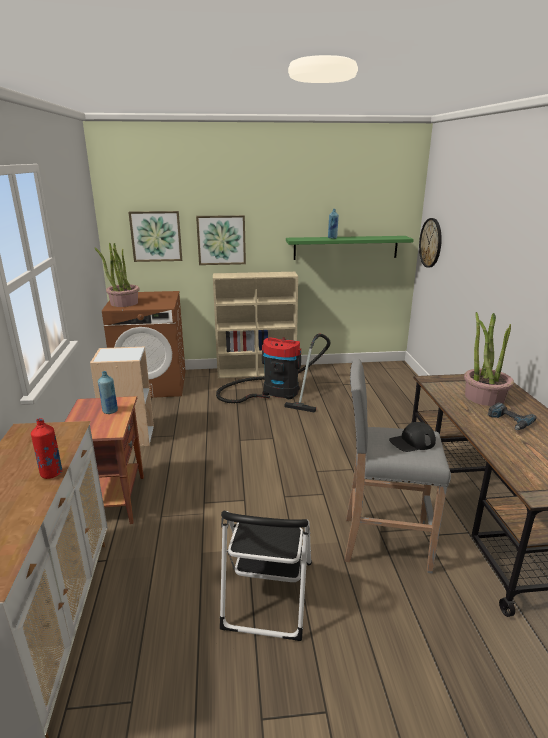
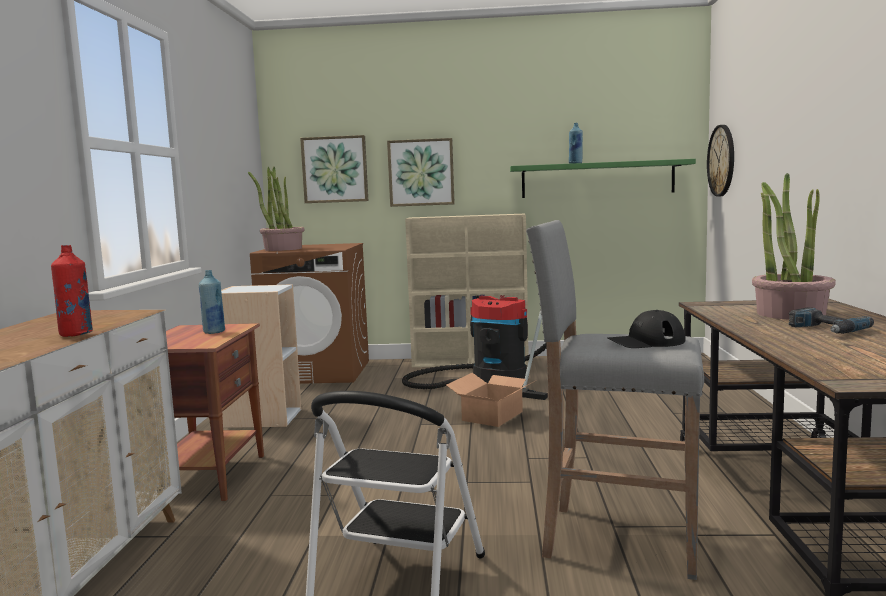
camera: 10 degrees right, 15 degrees down
none -> cardboard box [446,373,535,427]

